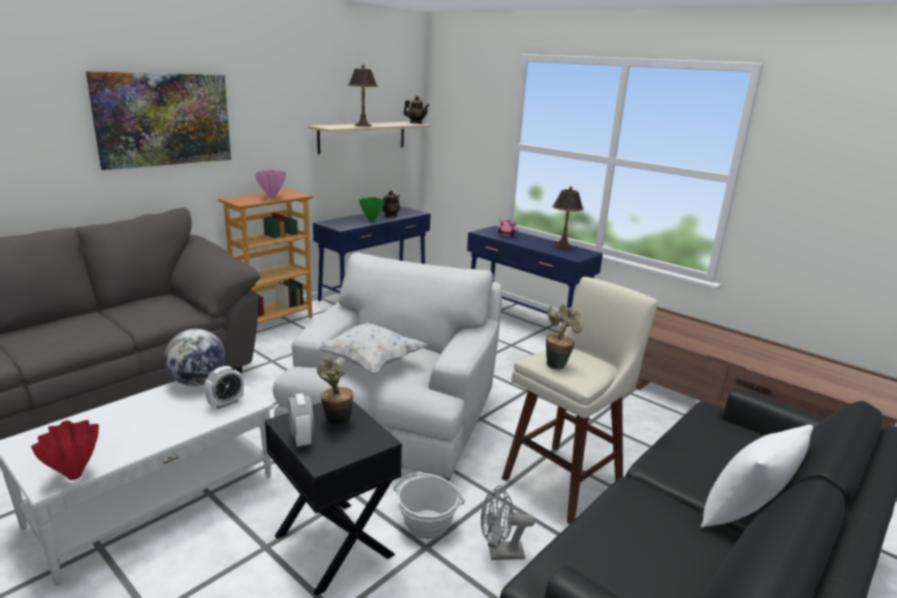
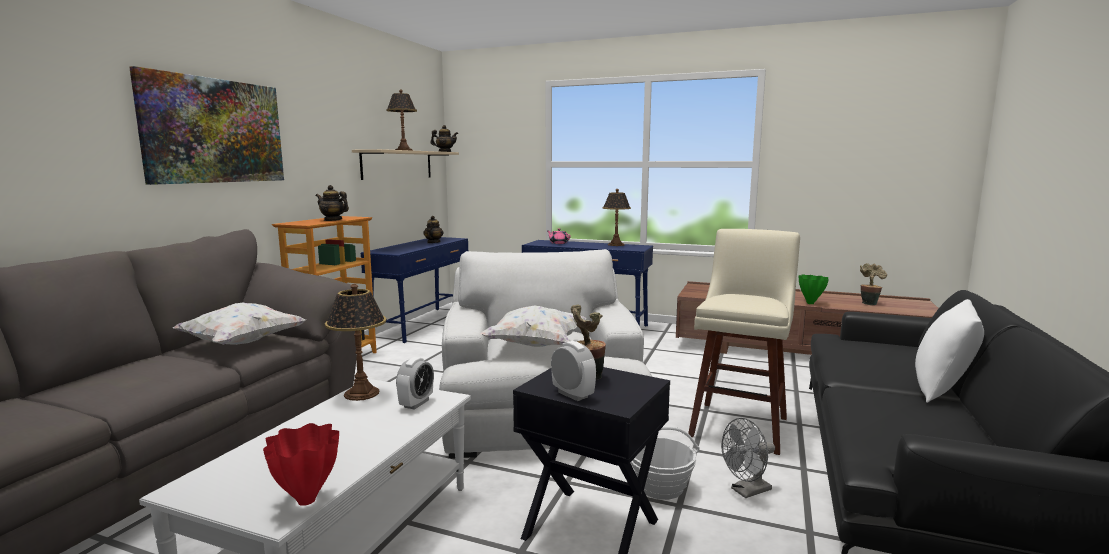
camera: 20 degrees left, 10 degrees down
globe [164,329,226,386] -> table lamp [325,284,387,401]
pink vase [255,170,286,199] -> teapot [316,185,349,221]
green vase [359,197,385,222] -> green vase moved to [799,274,829,304]
potted plant [546,304,583,369] -> potted plant moved to [860,263,887,306]
none -> white pillow [173,303,306,345]

